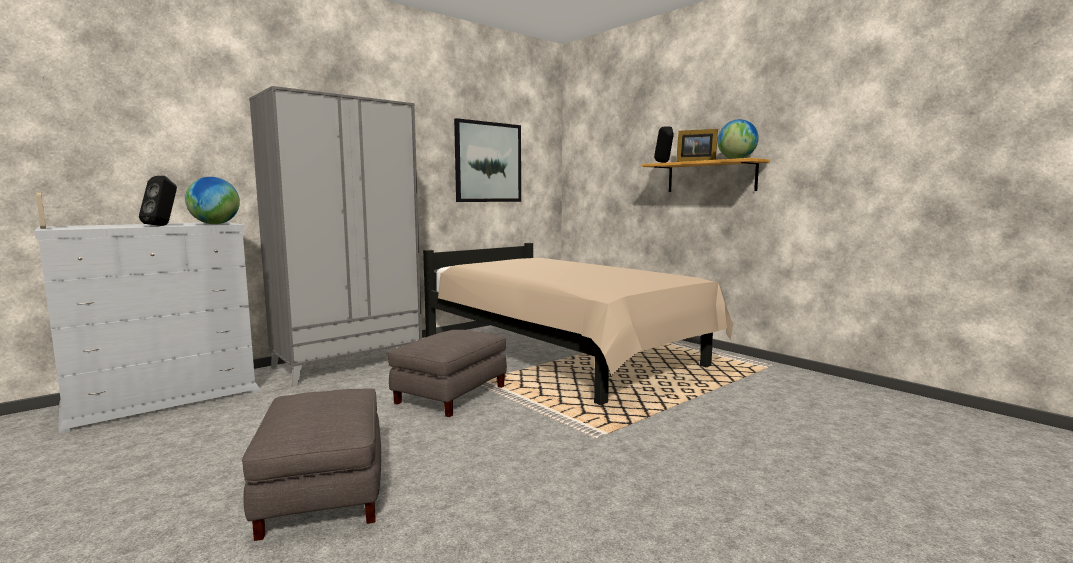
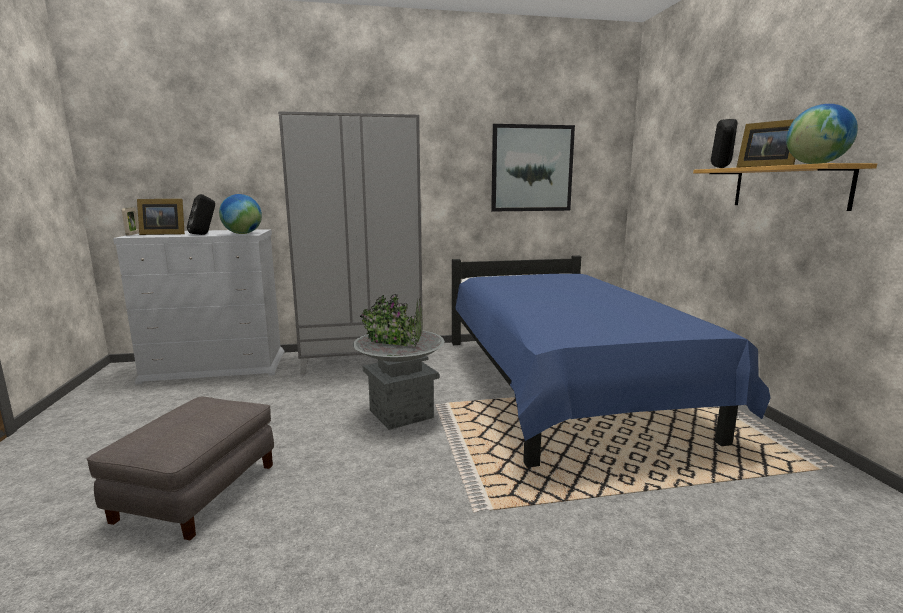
camera: 30 degrees right, 5 degrees up
grey ottoman [387,330,507,417] -> grey planter [353,294,445,430]
beige bed [423,243,733,405] -> blue bed [452,255,770,467]
none -> picture frame [137,199,185,235]

